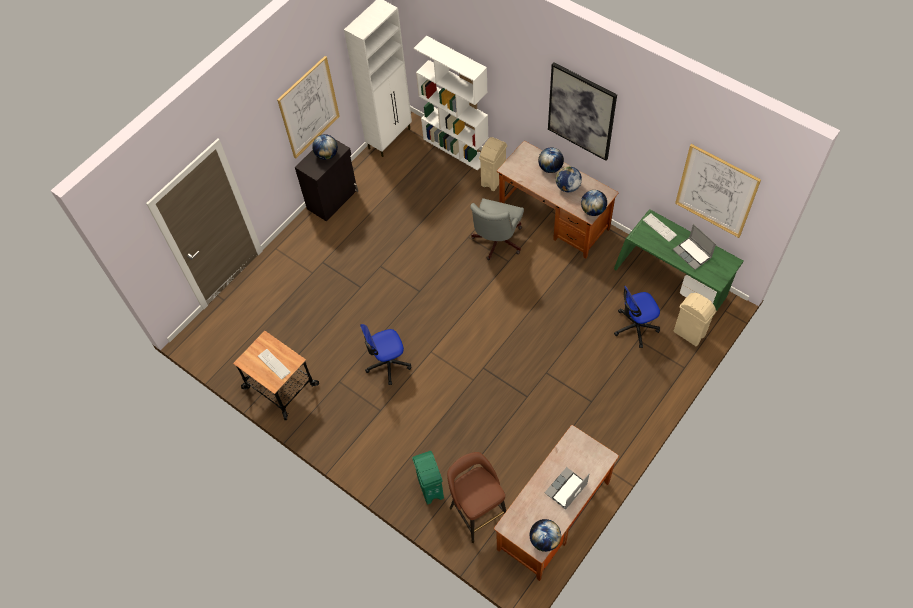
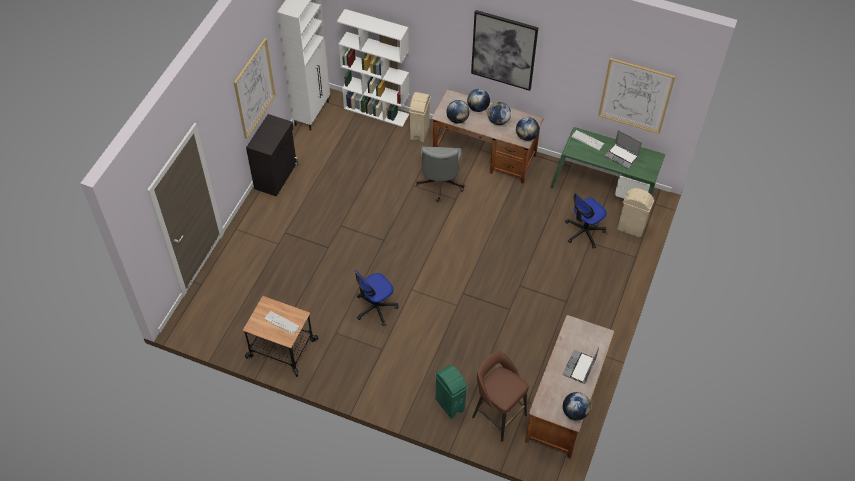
camera: 20 degrees left, 5 degrees down
globe [312,134,338,160] -> globe moved to [446,100,470,123]

